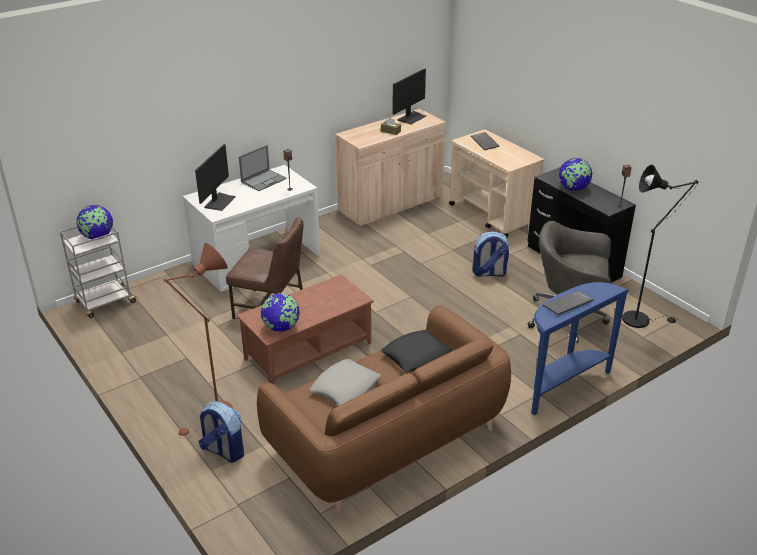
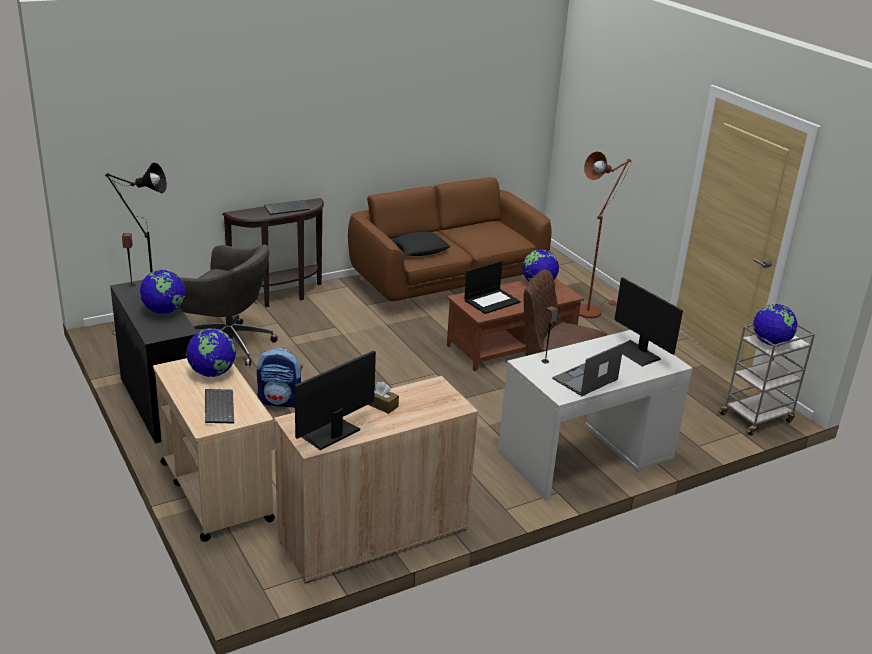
camera: 175 degrees left, 5 degrees down
monitor [195,144,236,211] -> monitor turned 60 degrees counterclockwise [614,277,683,367]
backpack [198,401,244,462] -> none
grey pillow [310,359,381,406] -> none
blue console table [532,282,629,415] -> brown console table [222,198,324,307]
none -> globe [186,328,236,377]
none -> laptop [464,261,520,314]

